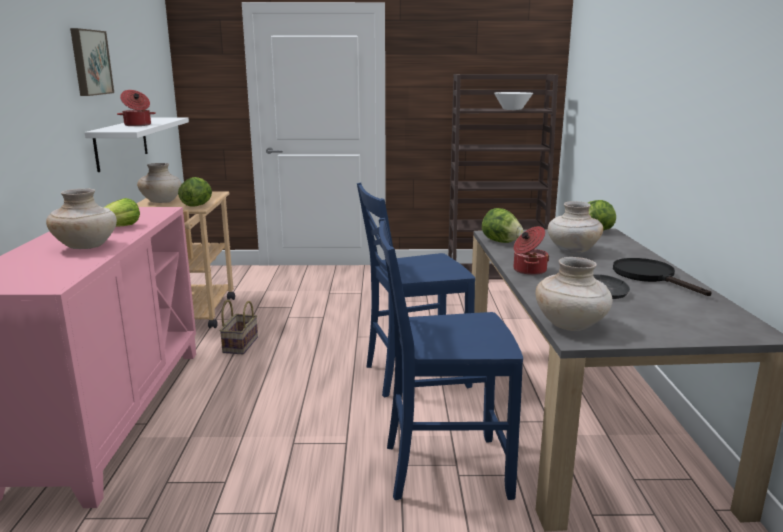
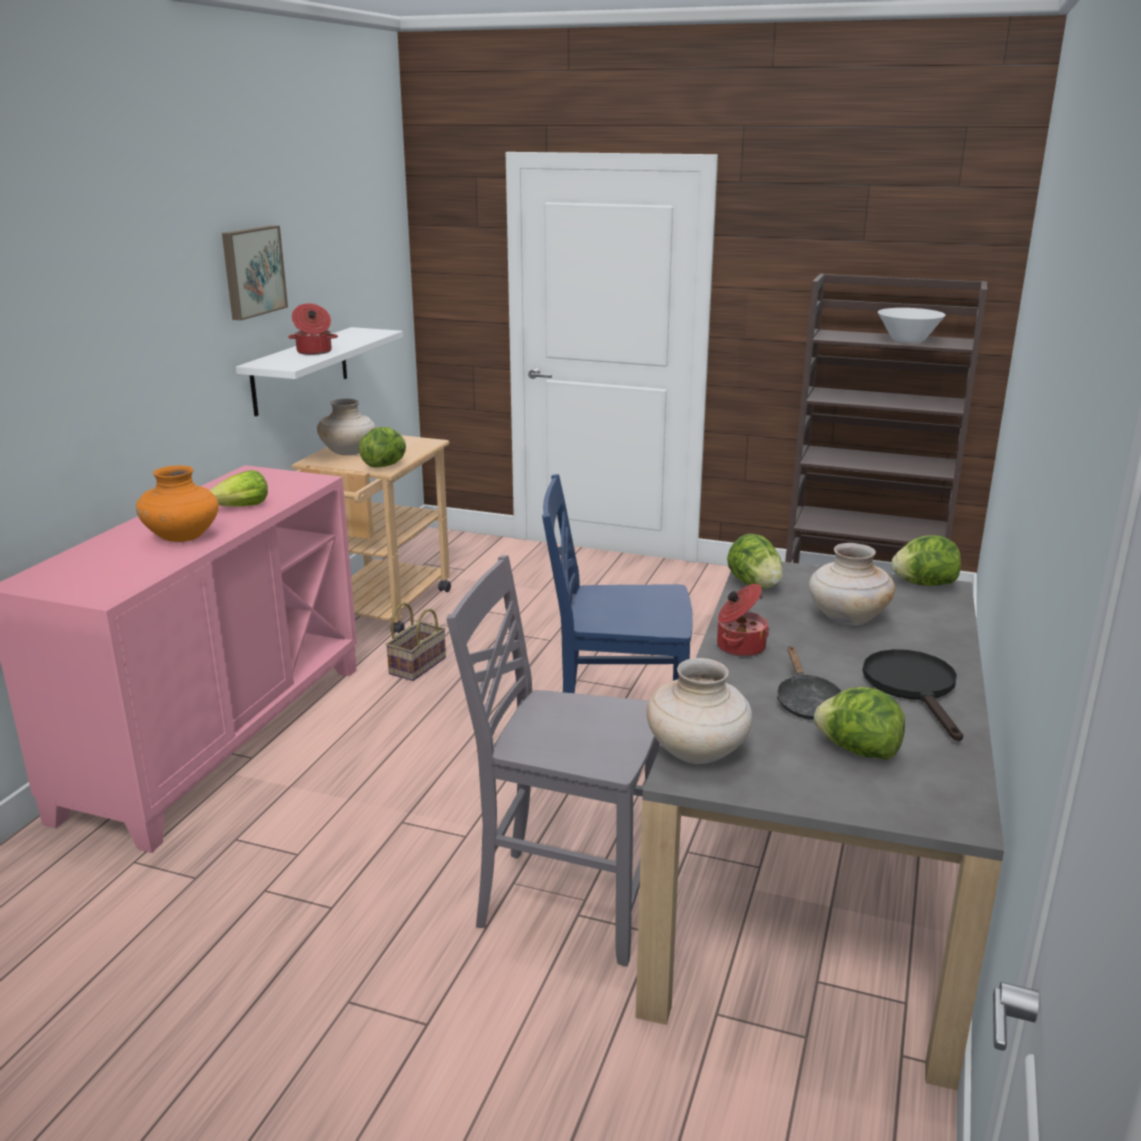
camera: 20 degrees right, 5 degrees up
beige vase [46,189,117,249] -> orange vase [136,465,219,542]
blue chair [379,218,523,500] -> grey chair [446,555,660,966]
none -> lettuce [814,687,905,760]

